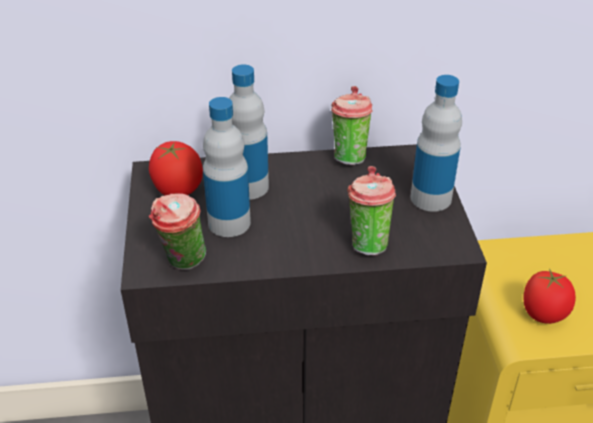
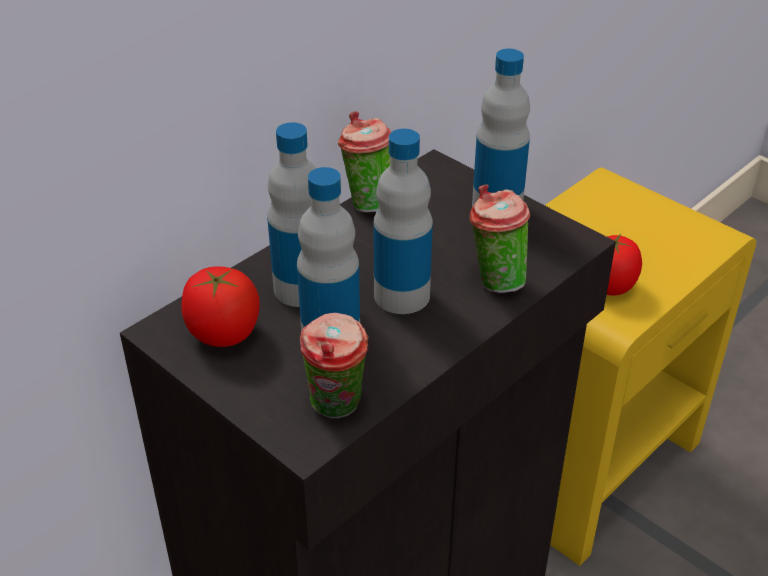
camera: 40 degrees left, 0 degrees up
none -> bottle [373,129,433,314]

